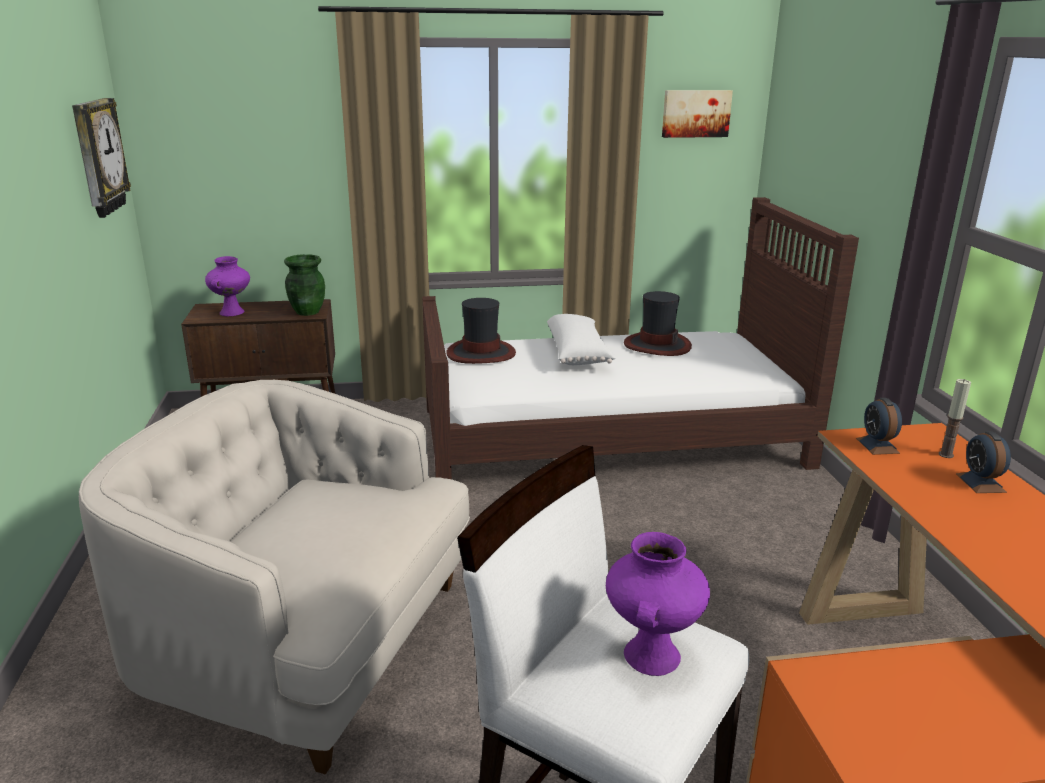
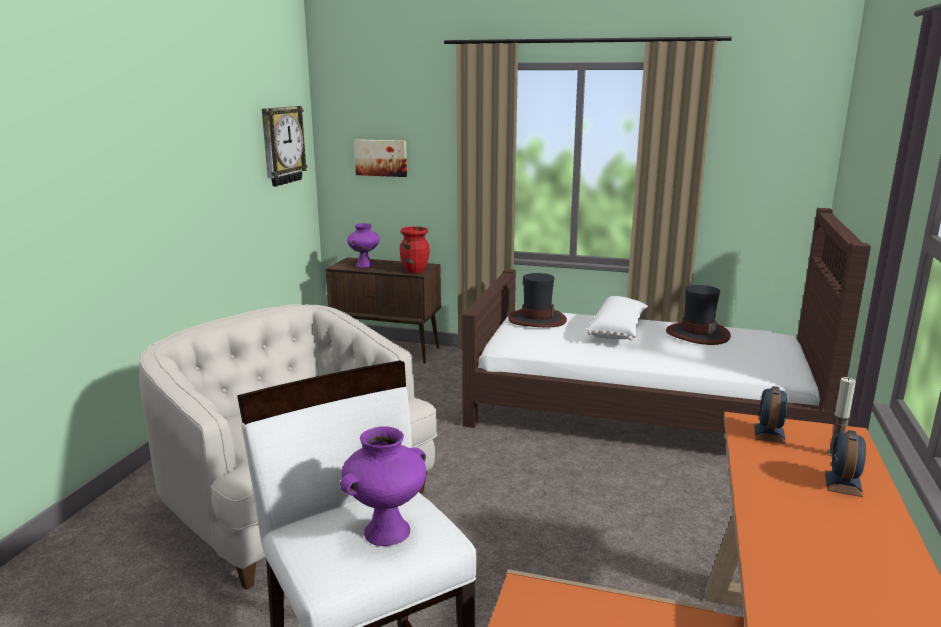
camera: 25 degrees right, 5 degrees down
green vase [284,254,325,316] -> red vase [400,226,430,273]
picture [662,90,733,138] -> picture moved to [354,139,407,177]

